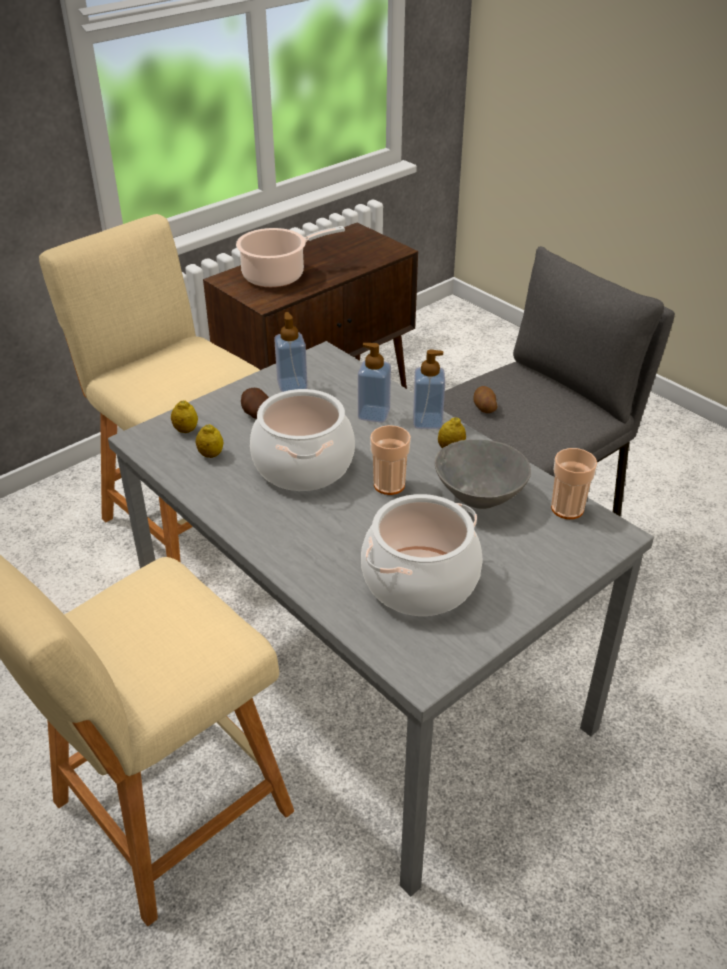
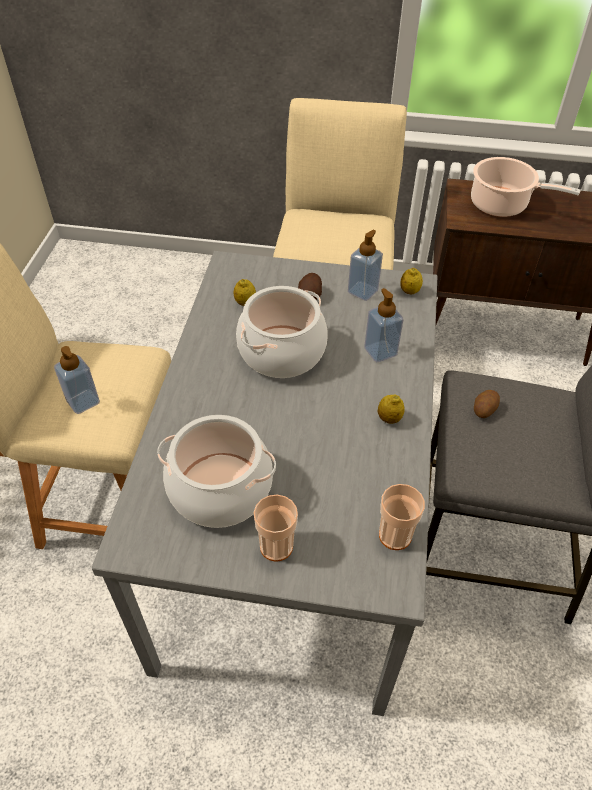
camera: 50 degrees right, 10 degrees up
lemon [171,400,198,433] -> lemon moved to [400,268,423,294]
cup [370,425,411,495] -> cup moved to [253,495,298,562]
soap dispenser [413,350,445,429] -> soap dispenser moved to [54,346,100,414]
grey bowl [435,439,531,509] -> none

